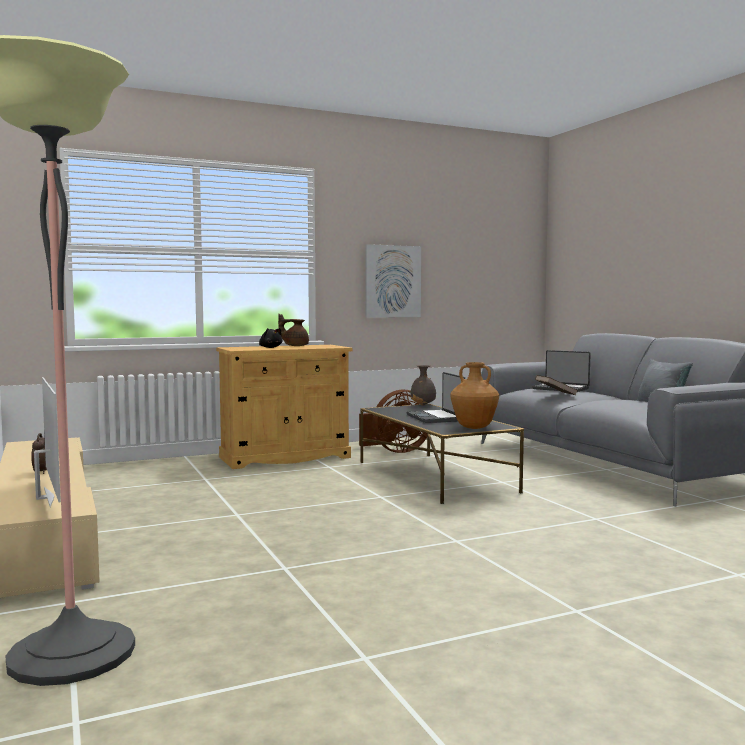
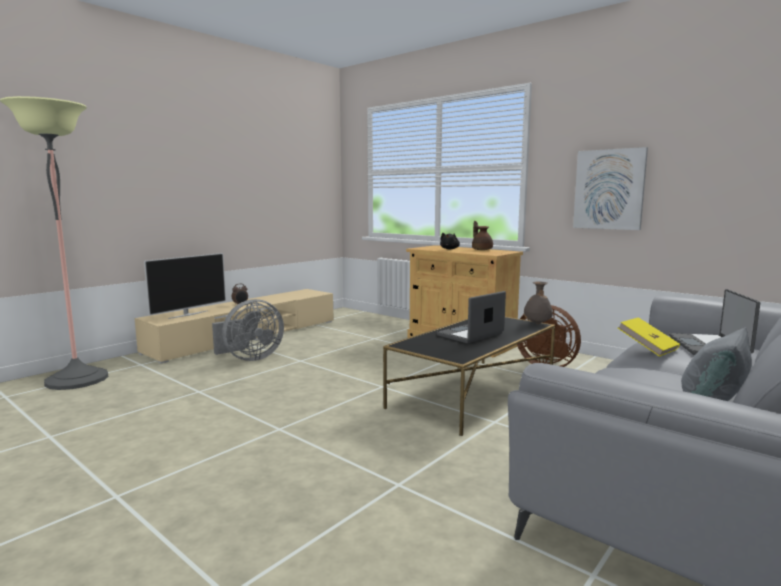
camera: 65 degrees right, 5 degrees up
brown vase [450,362,499,429] -> none
brown book [535,375,578,395] -> yellow book [618,317,680,357]
none -> grey fan [212,299,284,361]

